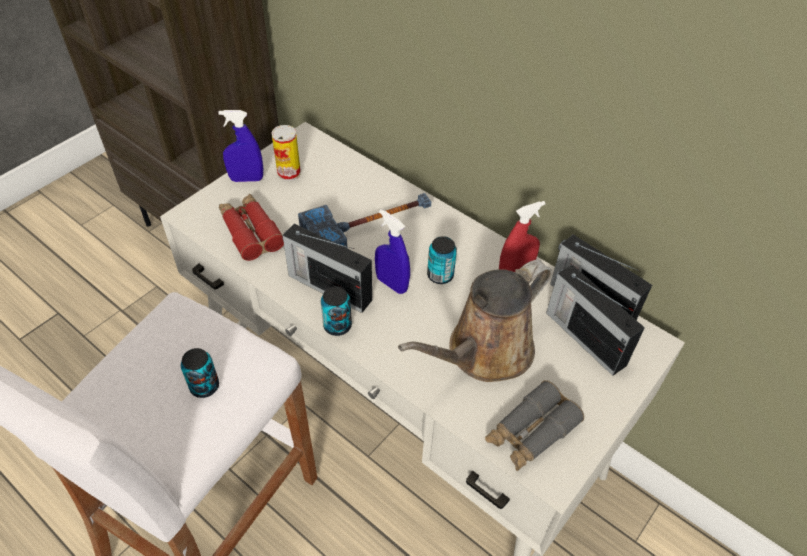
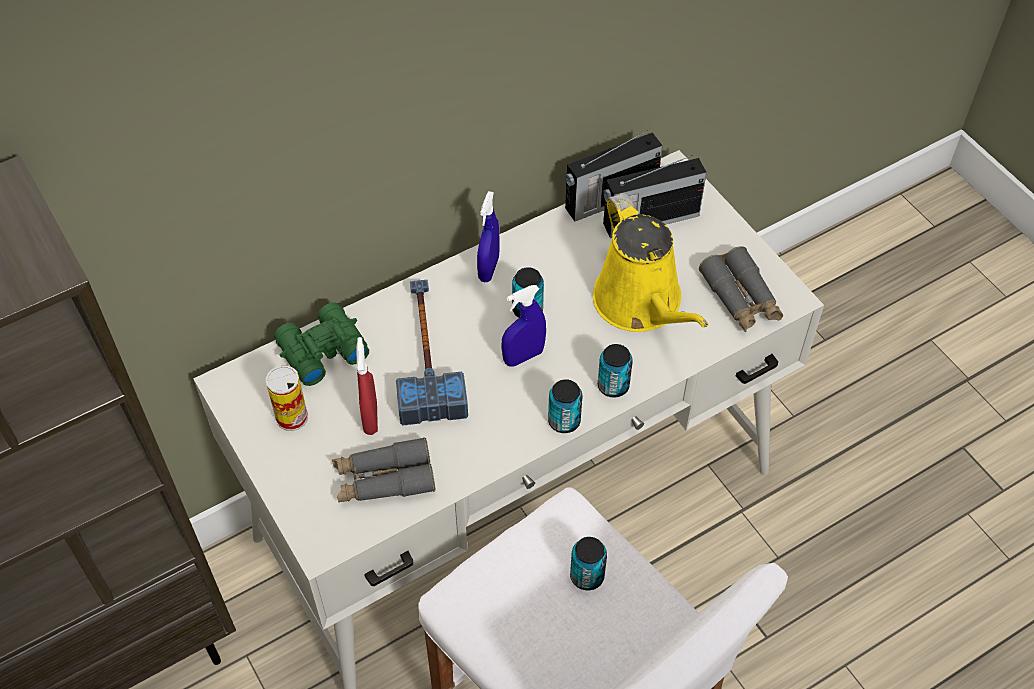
camera: 70 degrees left, 5 degrees up
blue spray bottle [219,110,263,182] -> blue spray bottle moved to [477,191,500,282]
red binoculars [219,194,284,261] -> grey binoculars [332,438,435,502]
radio [282,224,372,313] -> none
brown watering can [398,260,552,382] -> yellow watering can [593,193,709,332]
red spray bottle [499,201,546,272] -> red spray bottle moved to [356,337,378,435]
none -> green binoculars [274,303,369,386]
none -> can [598,344,633,398]

